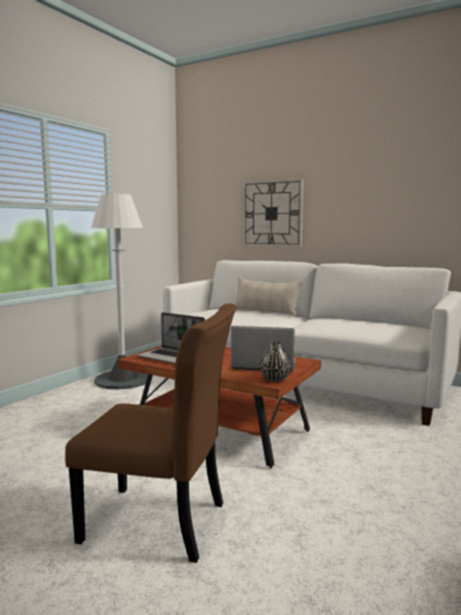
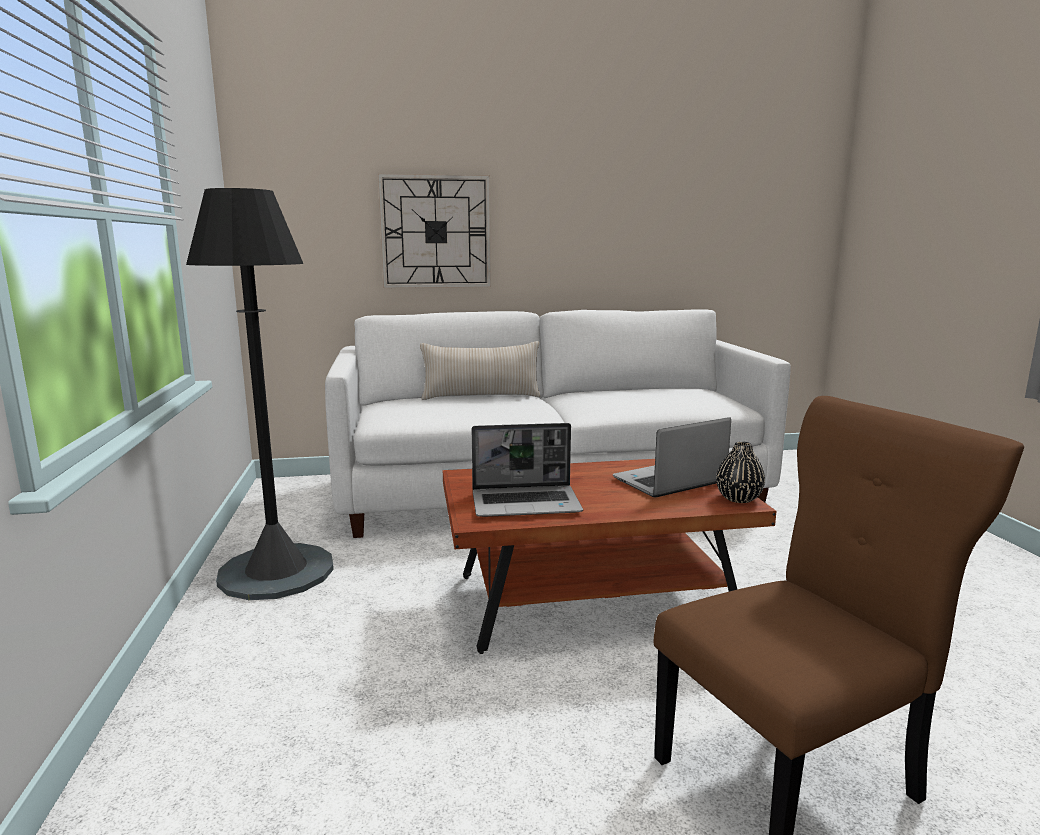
camera: 40 degrees left, 5 degrees up
white floor lamp [91,194,148,390] -> black floor lamp [186,188,334,600]

